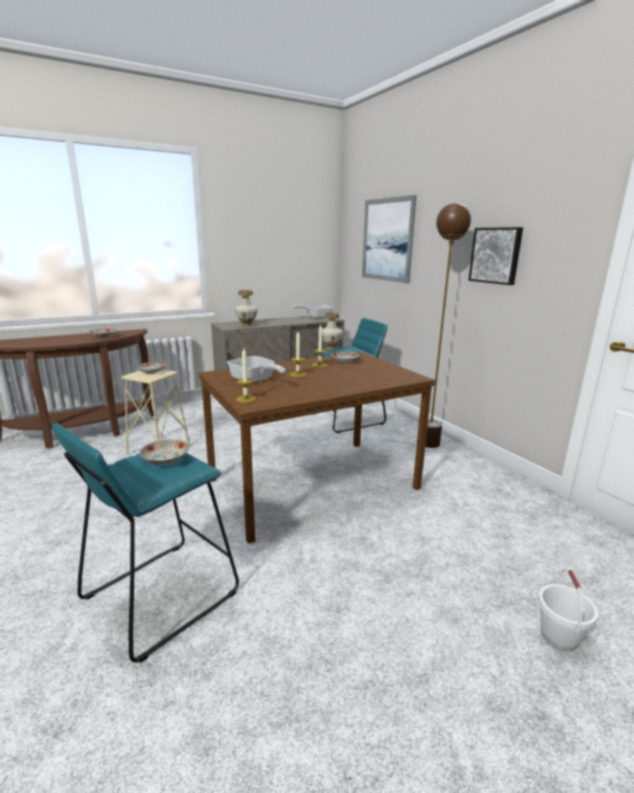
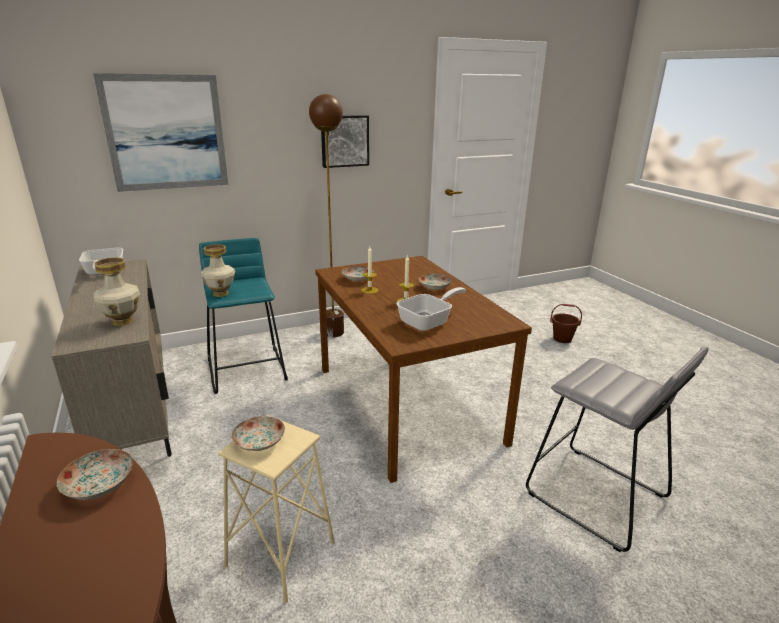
camera: 85 degrees left, 5 degrees up
turquoise stool [52,423,239,663] -> grey stool [526,347,708,552]
plate [140,440,189,465] -> plate moved to [419,274,452,290]
candle [236,349,256,403] -> none
white bucket [538,568,598,651] -> brown bucket [550,304,582,343]

